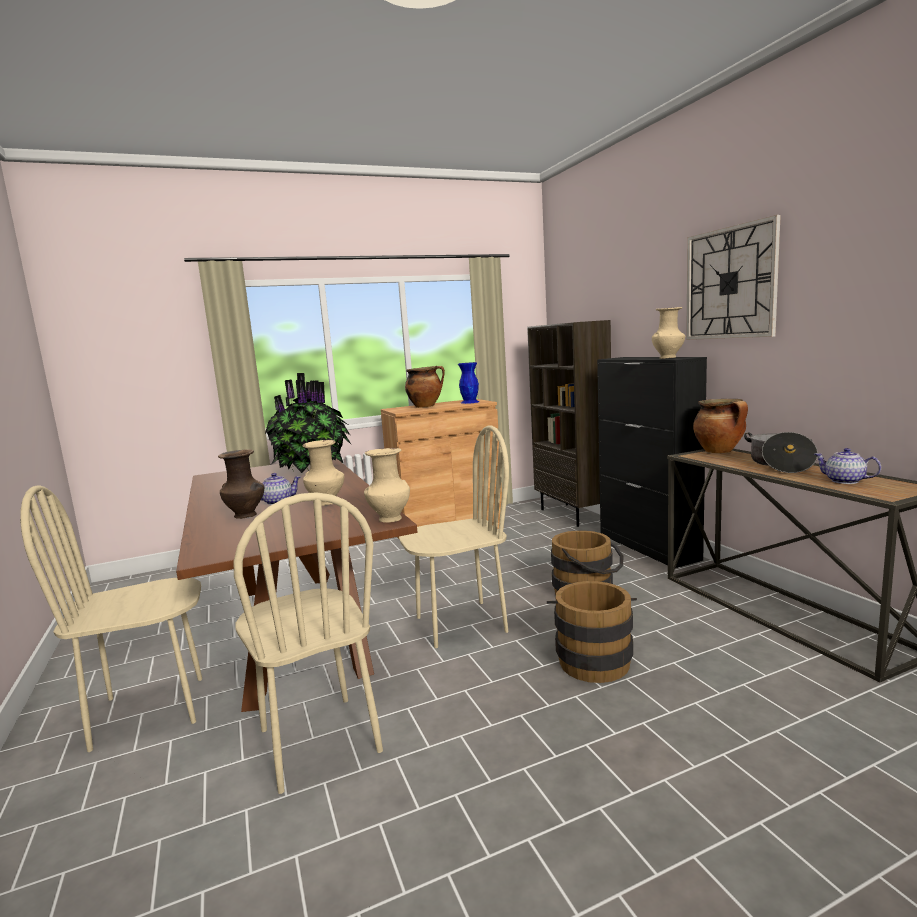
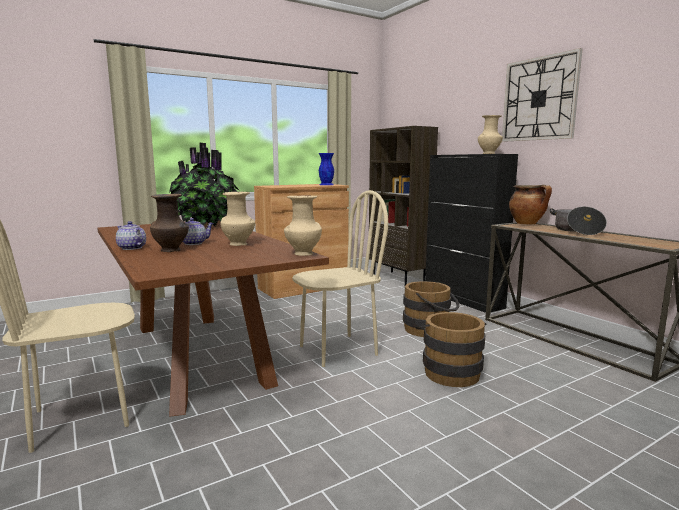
camera: 10 degrees left, 0 degrees up
beige chair [234,492,383,794] -> none
cooking pot [405,366,445,408] -> none
teapot [814,448,881,484] -> teapot moved to [116,221,146,250]

